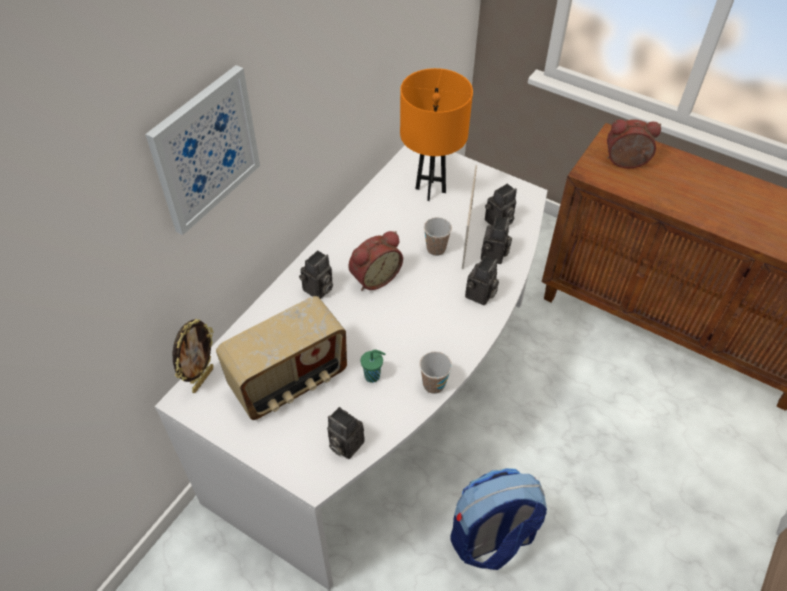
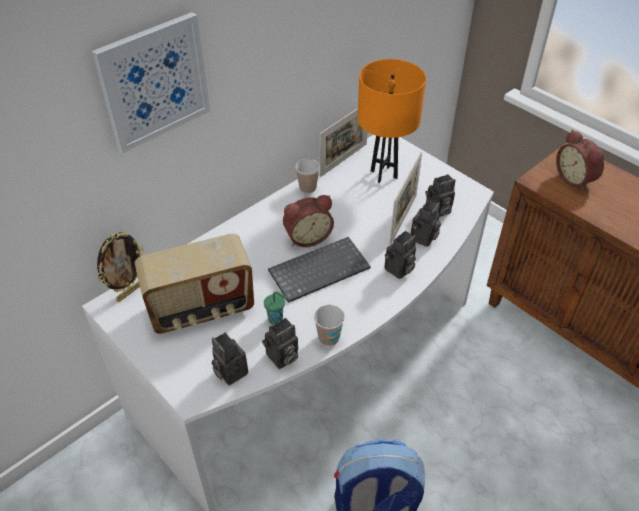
camera: 15 degrees right, 5 degrees down
camera [299,250,333,299] -> camera moved to [262,318,298,369]
cup [424,217,452,256] -> cup moved to [295,159,320,194]
alarm clock [607,119,661,168] -> alarm clock turned 135 degrees counterclockwise [556,130,604,191]
none -> keyboard [268,237,371,303]
none -> picture frame [320,108,367,177]

